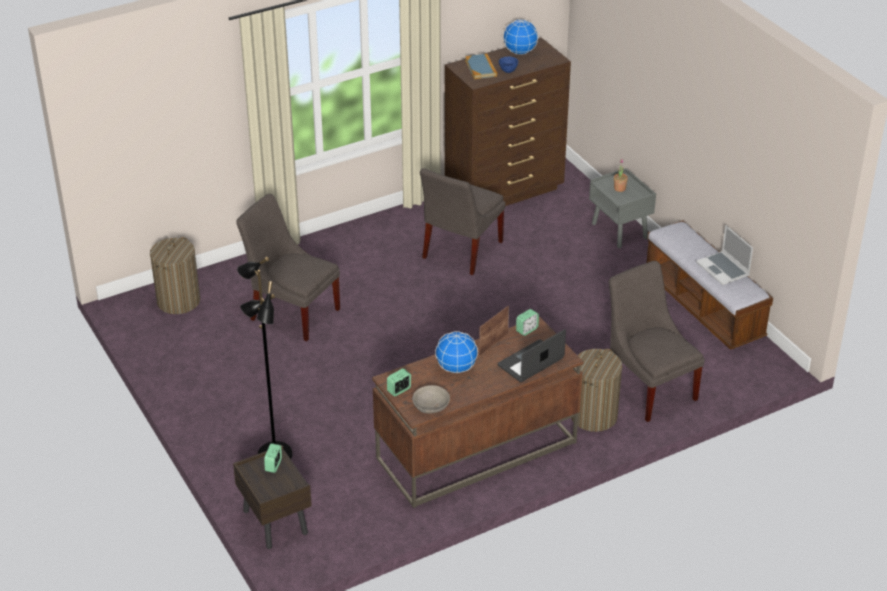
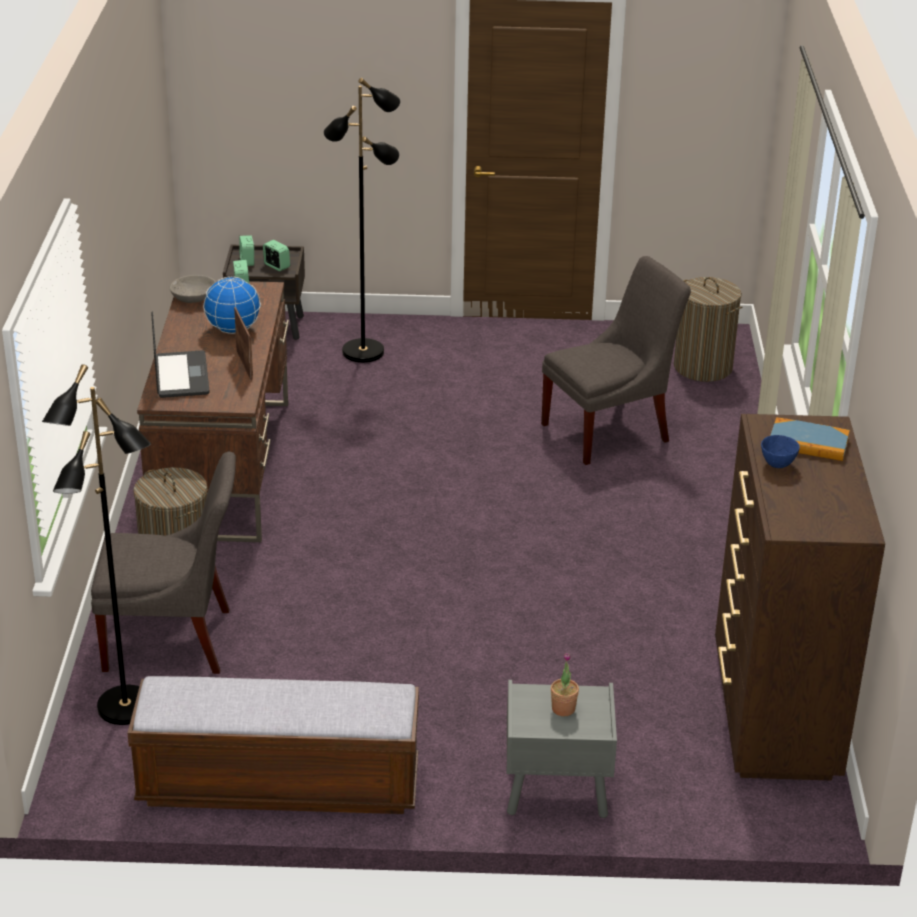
camera: 120 degrees right, 5 degrees down
grey chair [420,168,505,275] -> none
globe [503,19,538,55] -> none
alarm clock [516,309,539,336] -> alarm clock moved to [239,235,254,266]
laptop [696,225,753,285] -> none
none -> black floor lamp [42,364,151,725]

